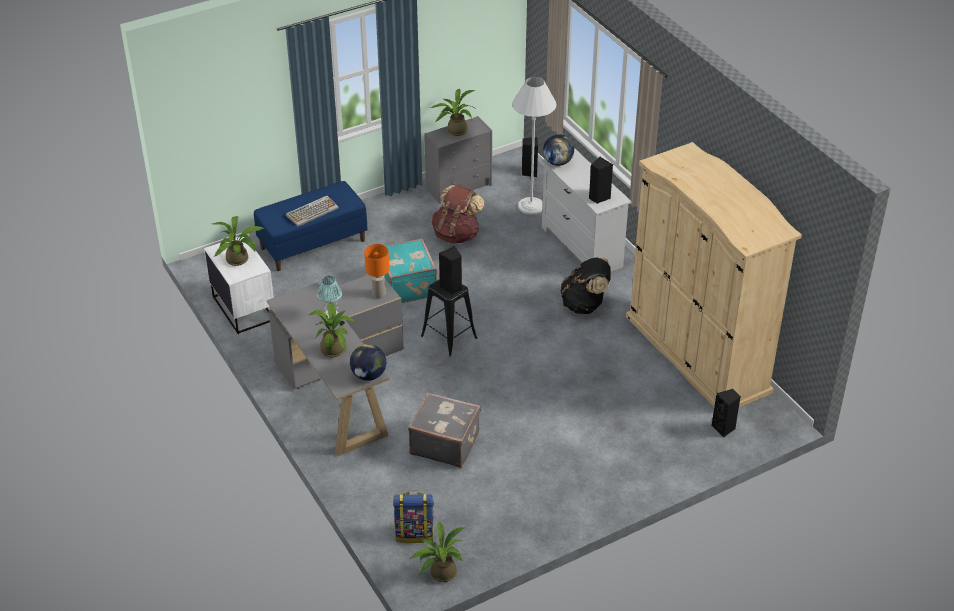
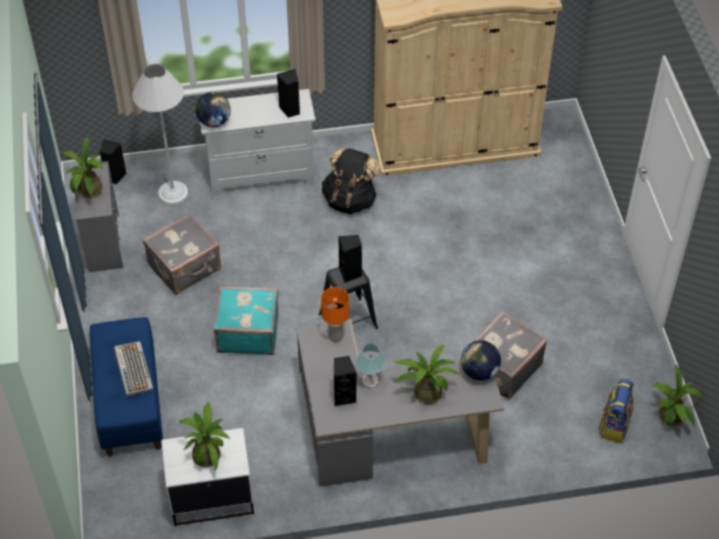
camera: 70 degrees left, 10 degrees up
brown backpack [432,185,484,244] -> grey suitcase [143,213,221,294]
black speaker [712,389,741,438] -> black speaker moved to [334,356,357,406]

